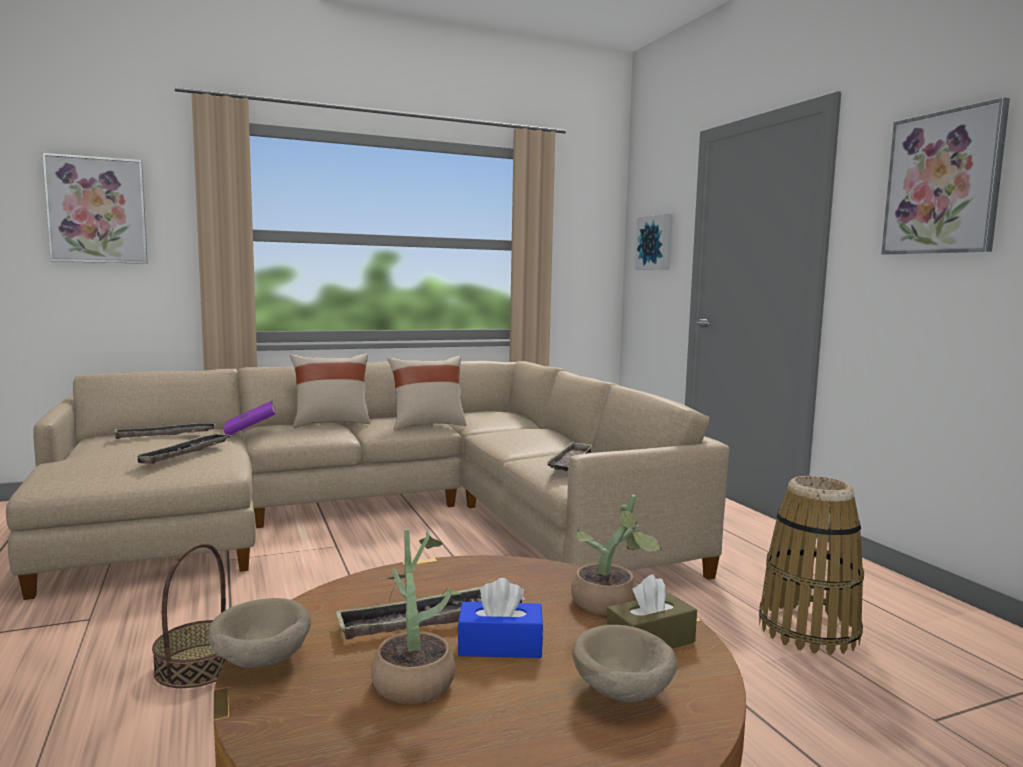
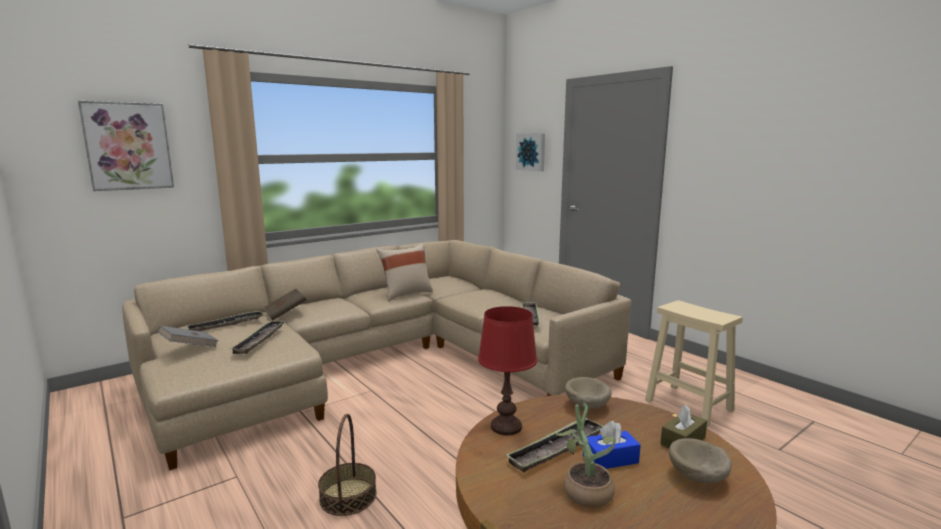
camera: 15 degrees left, 5 degrees up
beige bowl [208,598,311,668] -> beige bowl moved to [565,377,612,409]
purple book [223,401,276,435] -> brown book [263,289,306,321]
beige pillow [290,353,370,428] -> none
potted plant [571,495,662,615] -> none
basket [759,476,864,655] -> beige stool [645,300,743,427]
picture [881,97,1010,255] -> none
none -> grey book [158,326,219,347]
none -> red table lamp [478,306,537,435]

